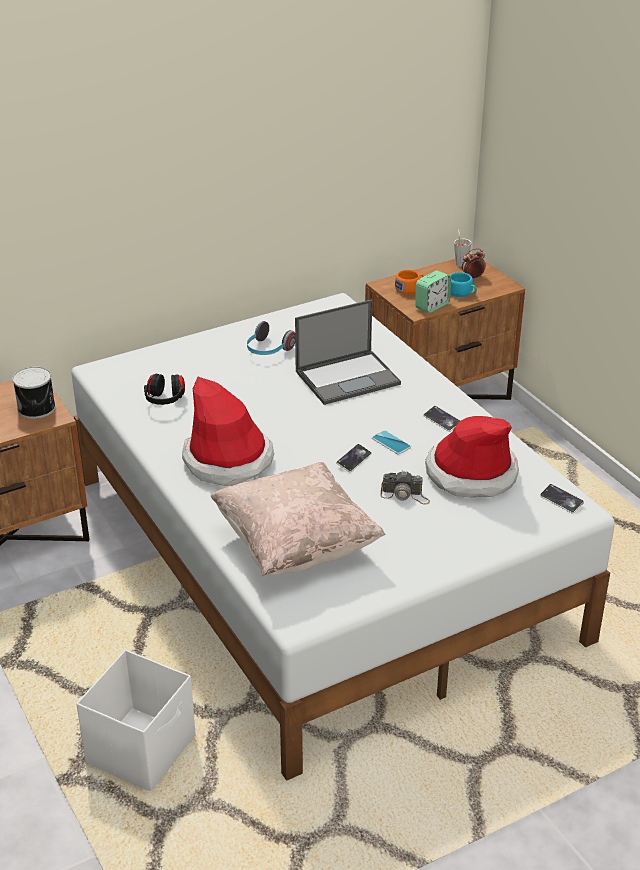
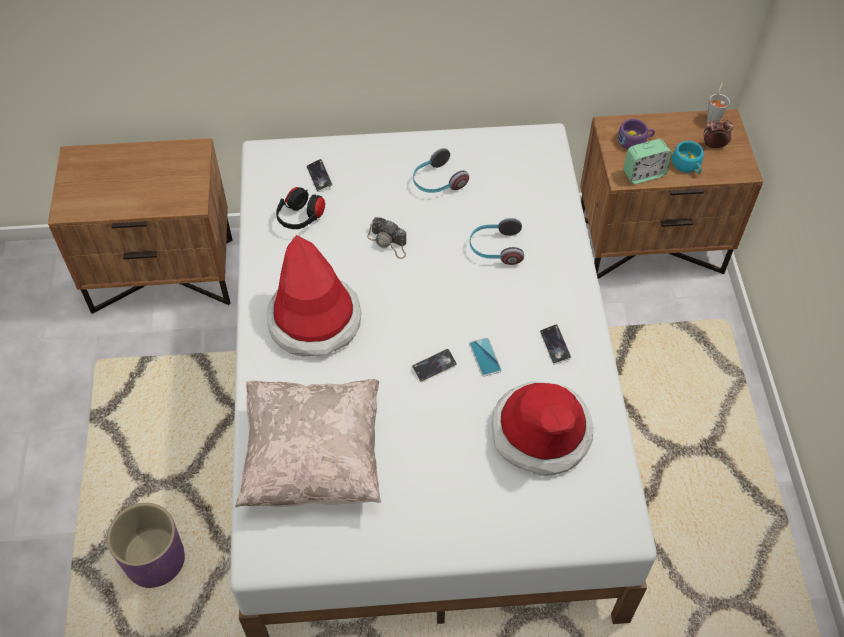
camera: 25 degrees right, 20 degrees up
can [12,366,56,419] -> none
white storage box [76,650,195,791] -> purple planter [107,503,185,588]
laptop [295,300,401,405] -> headphones [470,218,524,265]
camera [380,471,430,505] -> camera moved to [367,217,407,259]
orange cup [395,270,424,294] -> purple cup [617,119,655,149]
phone [540,484,584,514] -> phone moved to [306,159,333,192]

